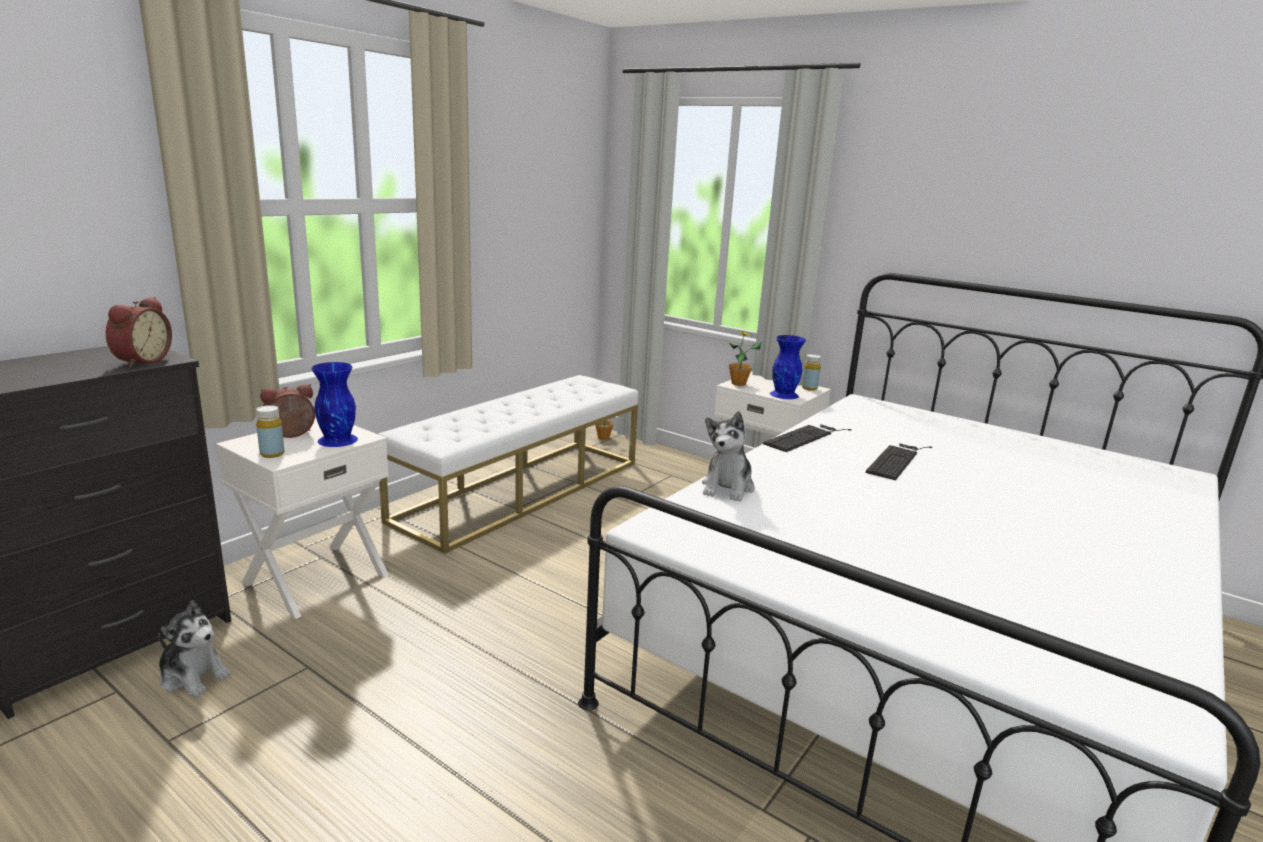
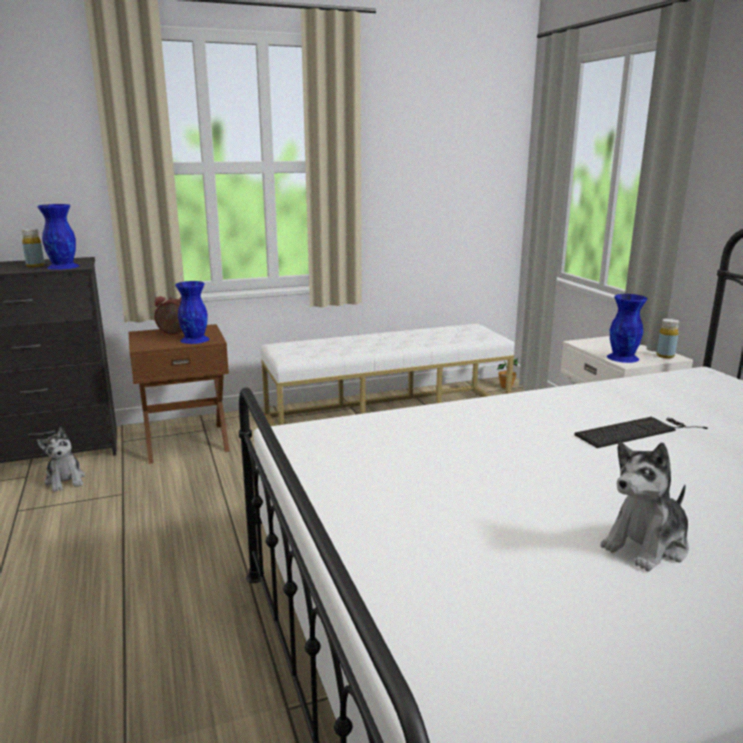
camera: 35 degrees right, 0 degrees up
alarm clock [106,297,172,368] -> blue vase [38,204,79,270]
white nightstand [216,418,389,619] -> brown nightstand [129,324,230,464]
yellow bottle [256,405,284,458] -> yellow bottle moved to [21,229,44,267]
plush toy [702,411,755,502] -> plush toy moved to [600,442,689,571]
potted plant [728,330,761,386] -> none
keyboard [763,424,852,452] -> none

